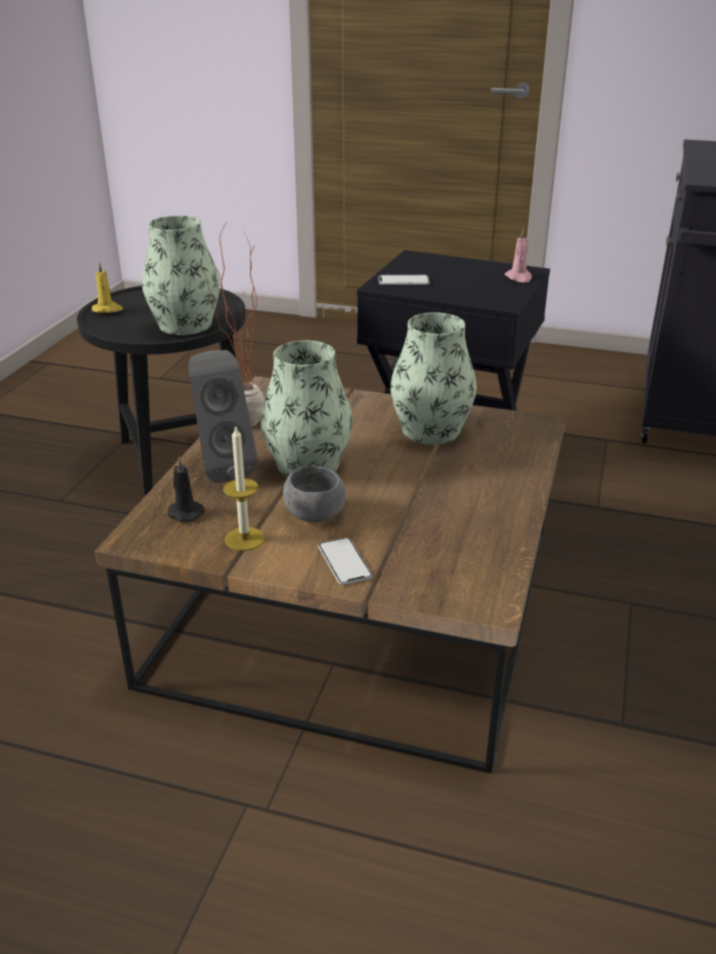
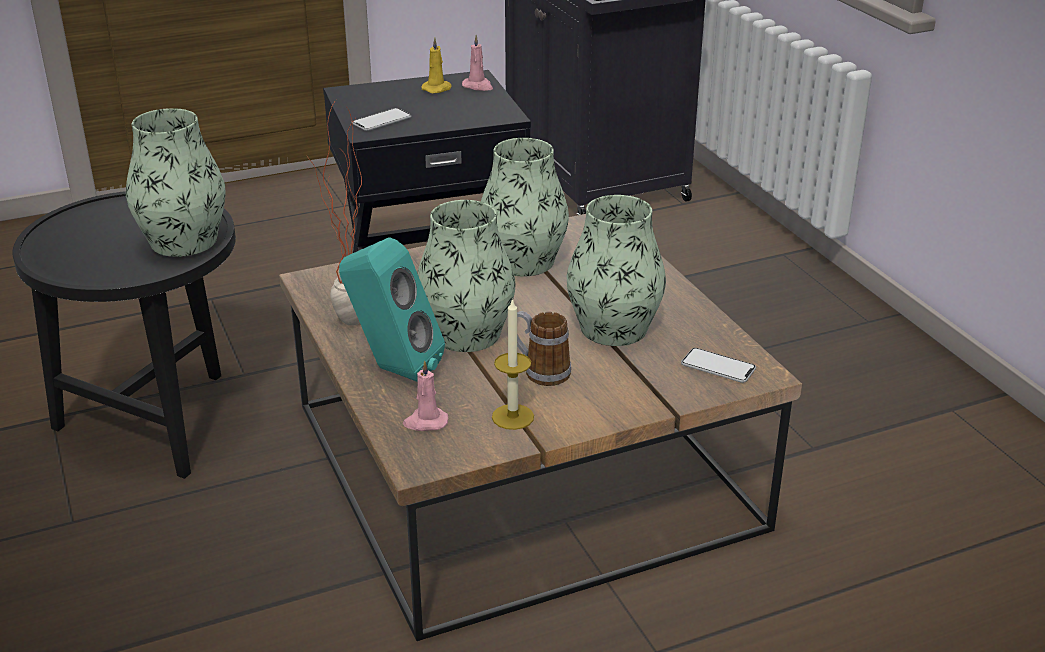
camera: 40 degrees left, 0 degrees up
yellow candle [92,262,123,313] -> yellow candle moved to [421,37,452,93]
black candle [168,457,205,522] -> pink candle [403,360,448,431]
grey speaker [188,350,257,483] -> turquoise speaker [339,237,445,382]
grey bowl [283,466,346,523] -> mug [517,311,571,386]
phone [318,537,373,585] -> phone moved to [681,348,756,383]
none -> vase [567,195,666,346]

